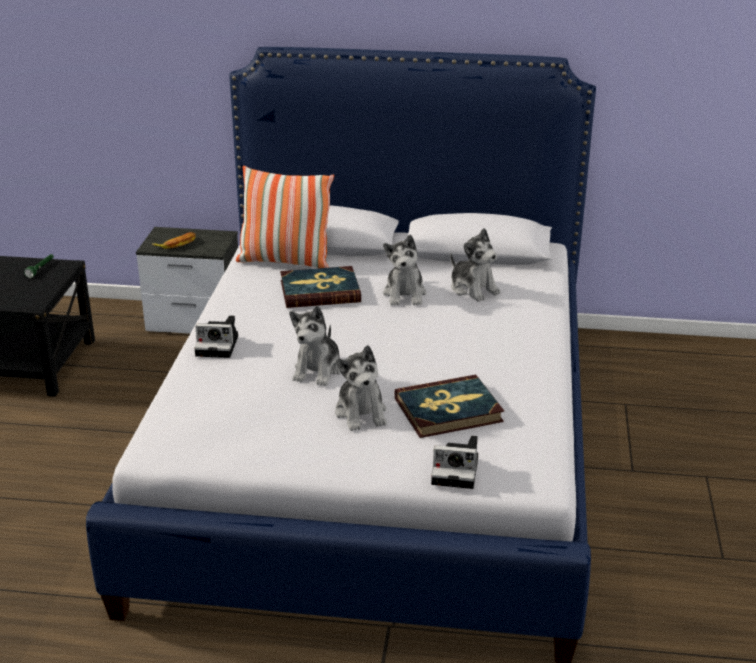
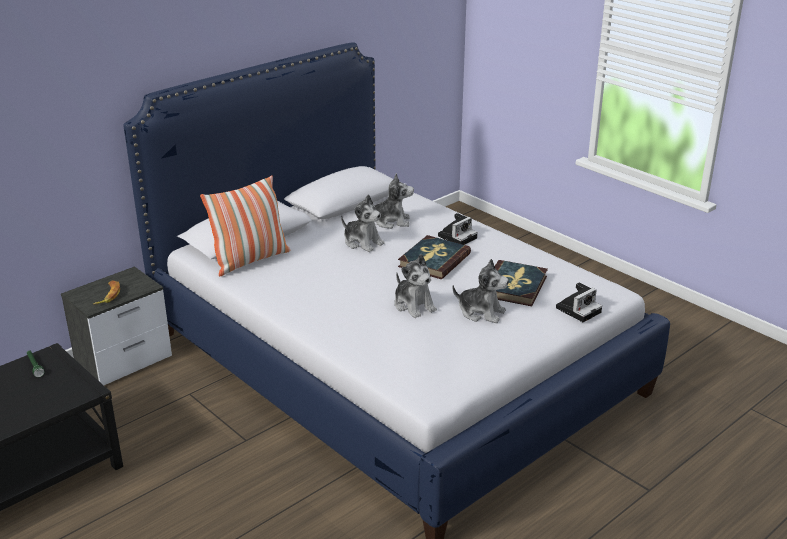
camera: 50 degrees left, 0 degrees up
camera [194,315,238,358] -> camera moved to [438,213,478,245]
book [280,266,361,308] -> book moved to [398,235,471,279]

